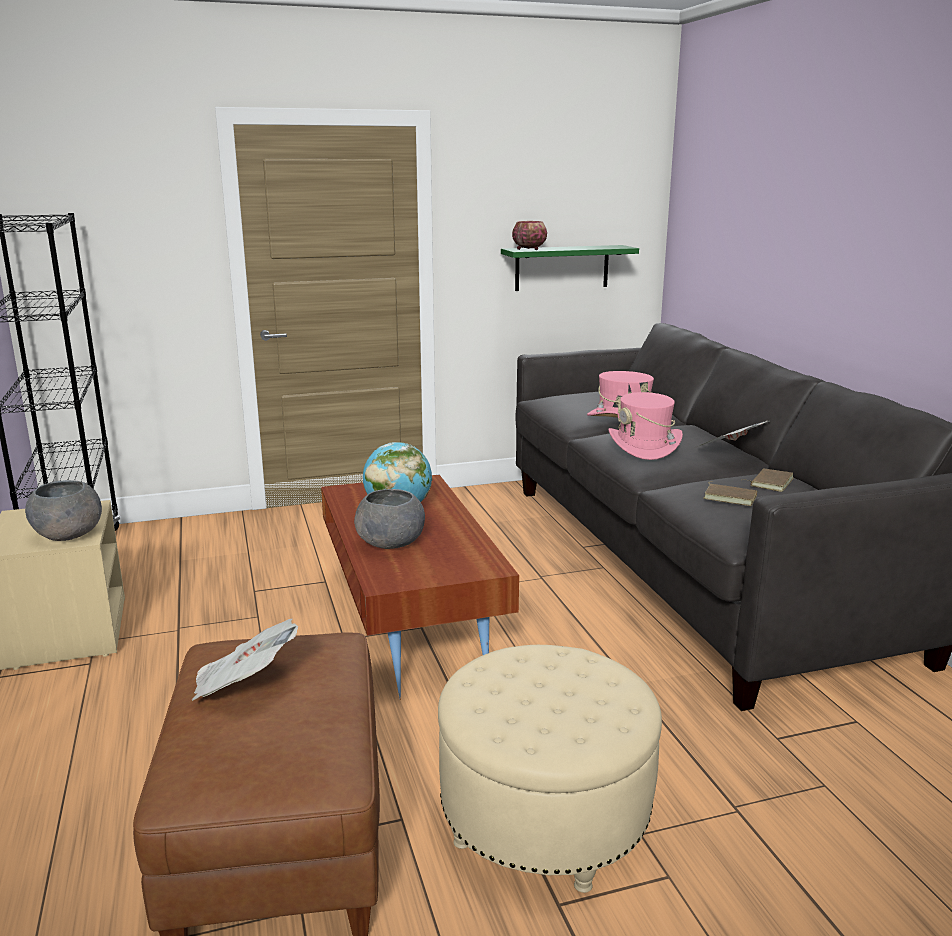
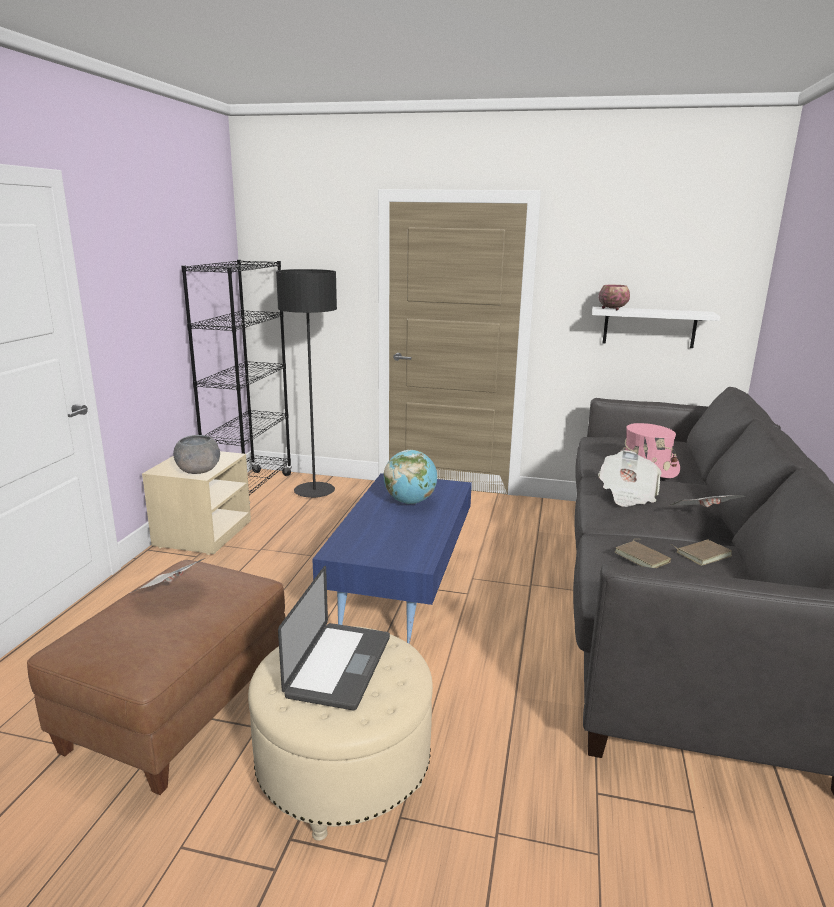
camera: 30 degrees right, 0 degrees up
brown coffee table [321,475,519,700] -> blue coffee table [312,473,472,644]
grey bowl [354,489,425,549] -> none
green shelf [501,245,639,291] -> white shelf [592,307,720,348]
pink hat [609,392,683,460] -> newspaper [598,450,662,507]
none -> black floor lamp [276,269,337,498]
none -> laptop [278,566,390,711]

